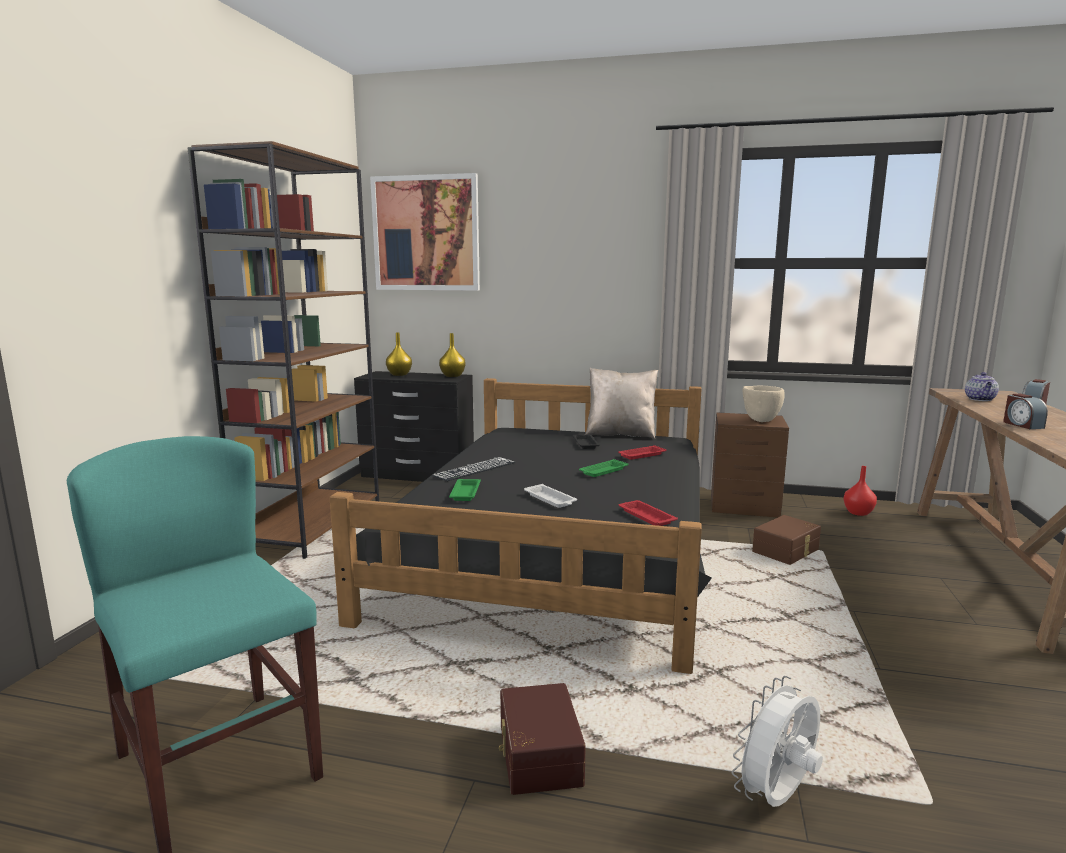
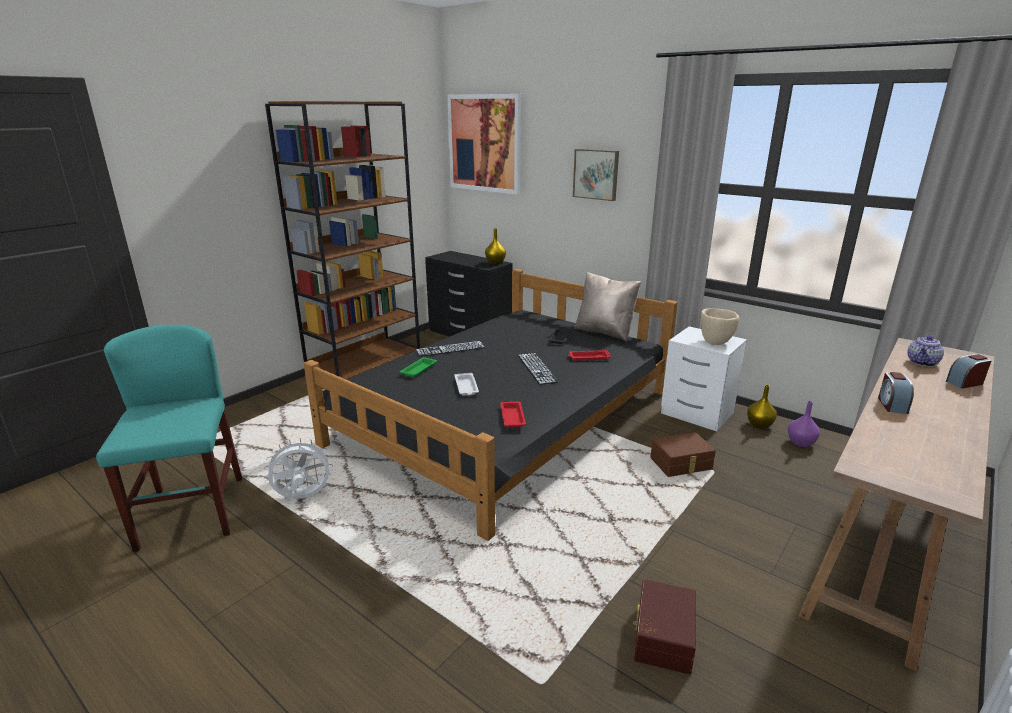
camera: 25 degrees right, 10 degrees up
yellow vase [386,332,412,376] -> yellow vase moved to [747,385,777,429]
brown storage box [499,683,586,795] -> brown storage box moved to [633,579,696,674]
green tray [579,459,629,477] -> keyboard [518,353,559,385]
brown nightstand [711,413,789,518] -> white nightstand [661,326,747,431]
white fan [731,676,823,807] -> white fan moved to [264,438,333,498]
red vase [843,466,877,516] -> purple vase [788,401,820,447]
none -> picture [573,149,619,201]

